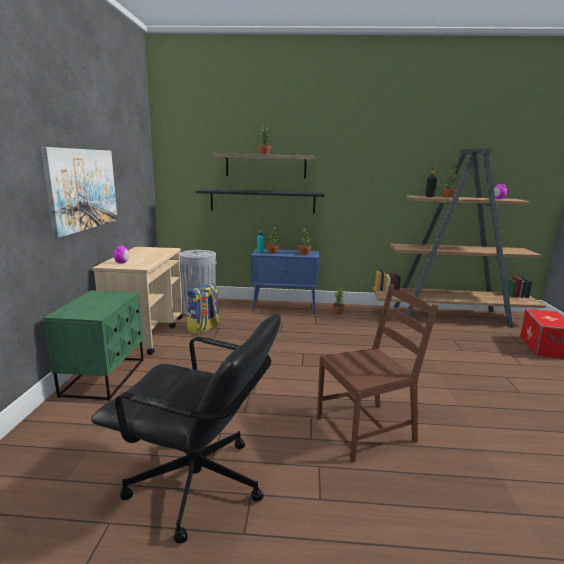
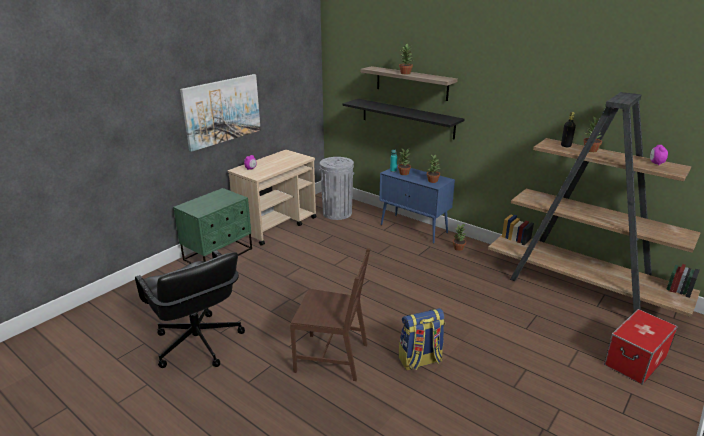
camera: 35 degrees right, 10 degrees up
backpack [187,283,220,334] -> backpack moved to [399,308,445,371]

